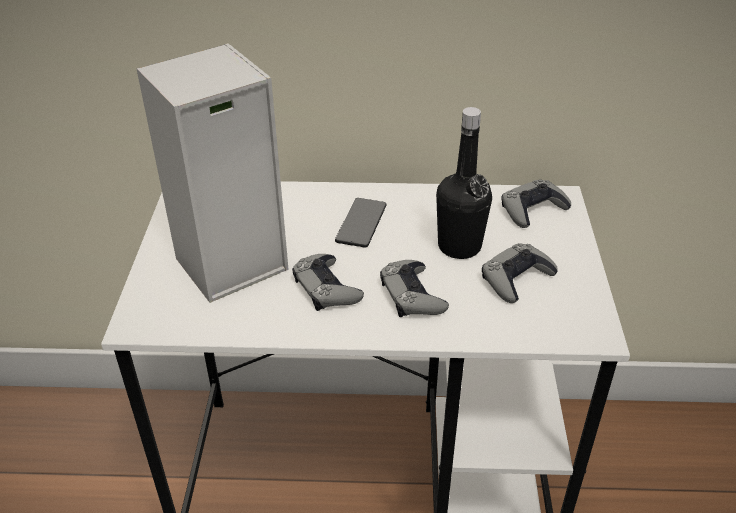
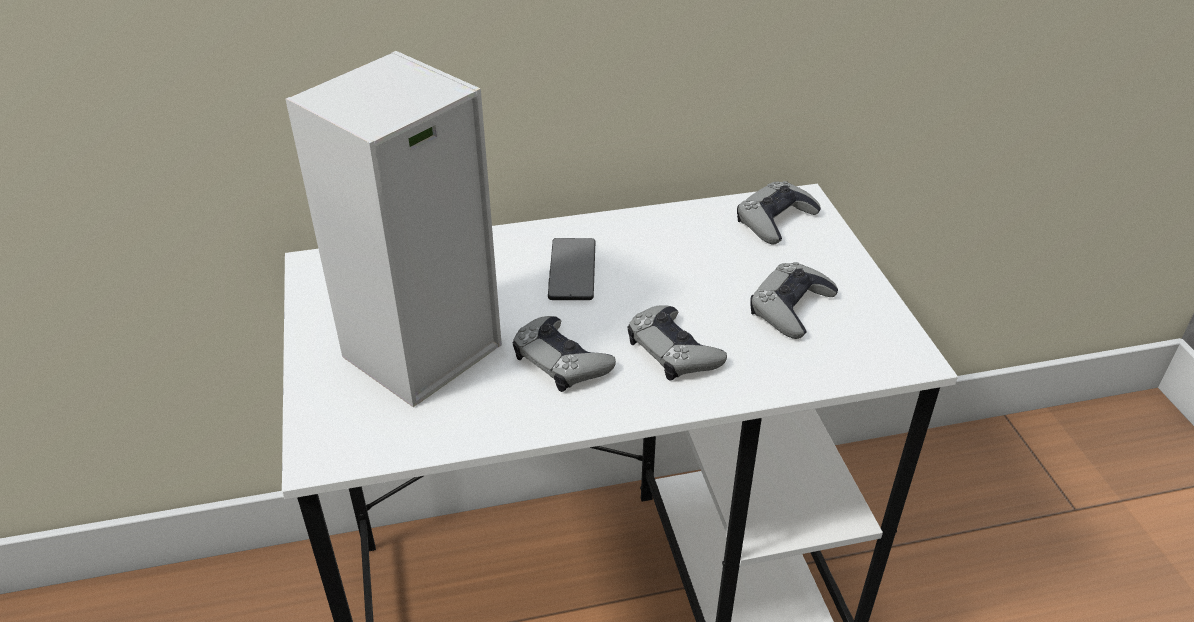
camera: 15 degrees left, 0 degrees up
black bottle [436,107,492,259] -> none

